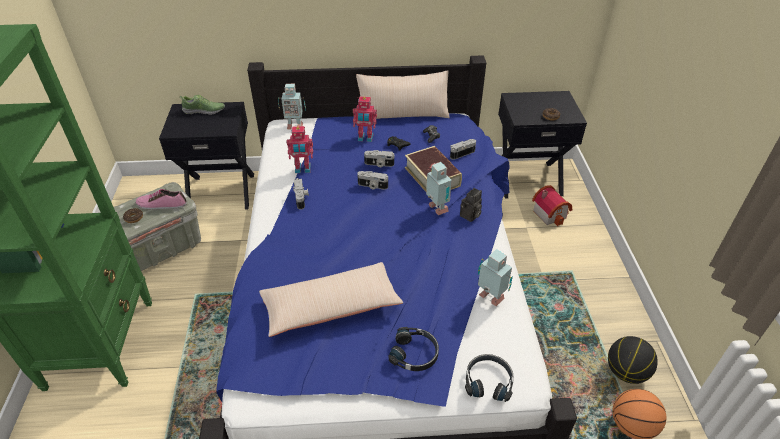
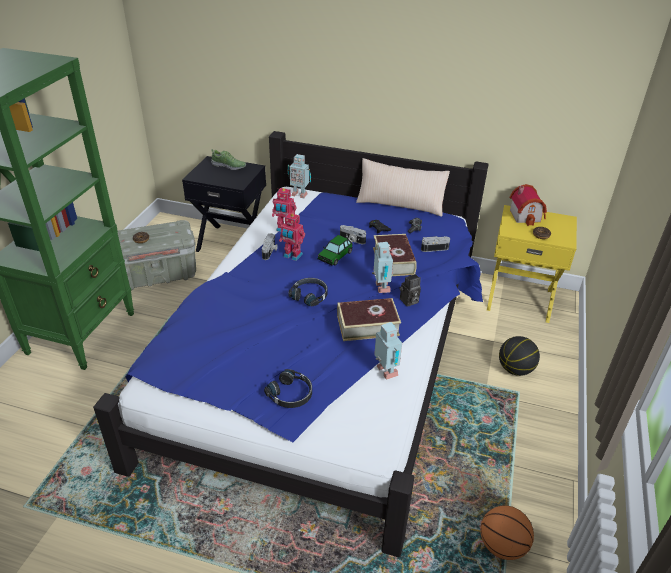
camera: 20 degrees right, 5 degrees down
shoe [136,189,187,209] -> none
beige pillow [259,262,403,337] -> none
toy robot [353,97,377,142] -> toy robot moved to [279,213,305,261]
camera [357,171,388,190] -> toy car [318,235,353,266]
black headphones [465,354,514,402] -> black headphones moved to [288,278,328,307]
black nightstand [498,91,587,199] -> yellow nightstand [487,205,577,323]
toy house [532,185,572,226] -> toy house moved to [510,184,547,226]
basketball [608,336,658,384] -> basketball moved to [499,336,540,376]
none -> book [337,298,401,341]

